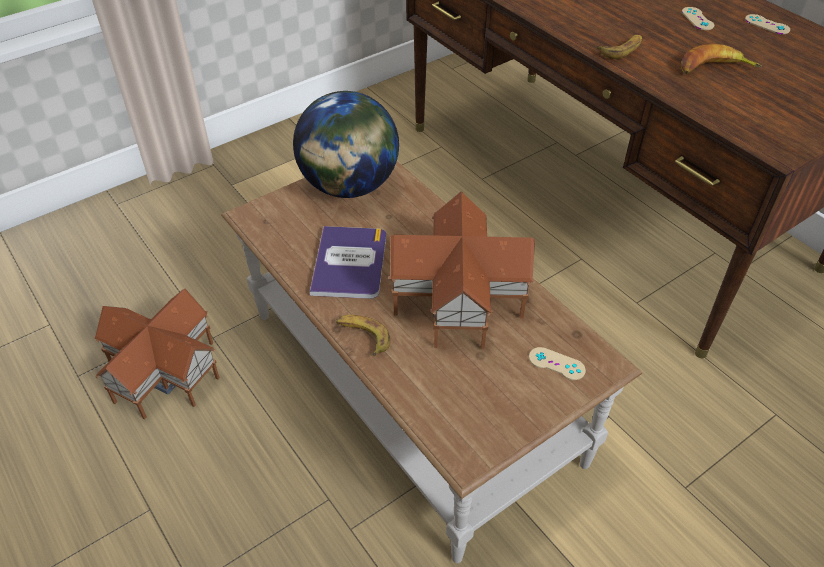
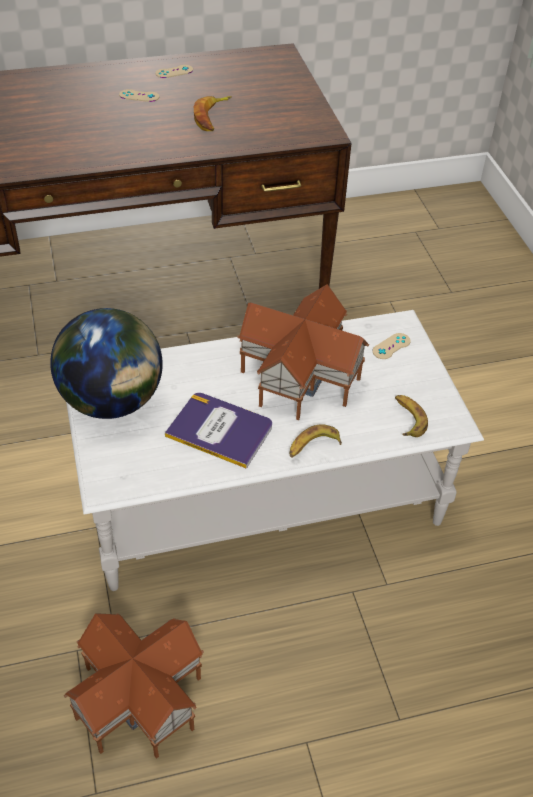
camera: 70 degrees left, 0 degrees up
brown coffee table [221,161,642,563] -> white coffee table [66,310,484,591]
banana [597,35,642,59] -> banana moved to [395,395,428,437]

